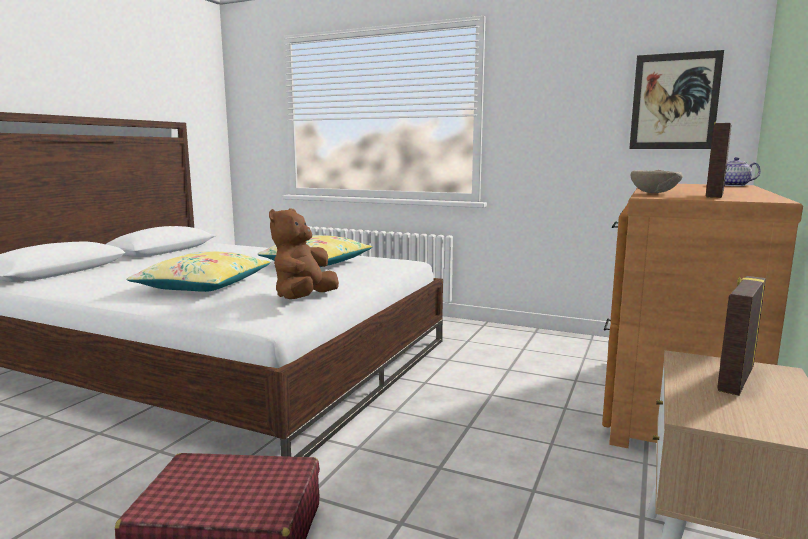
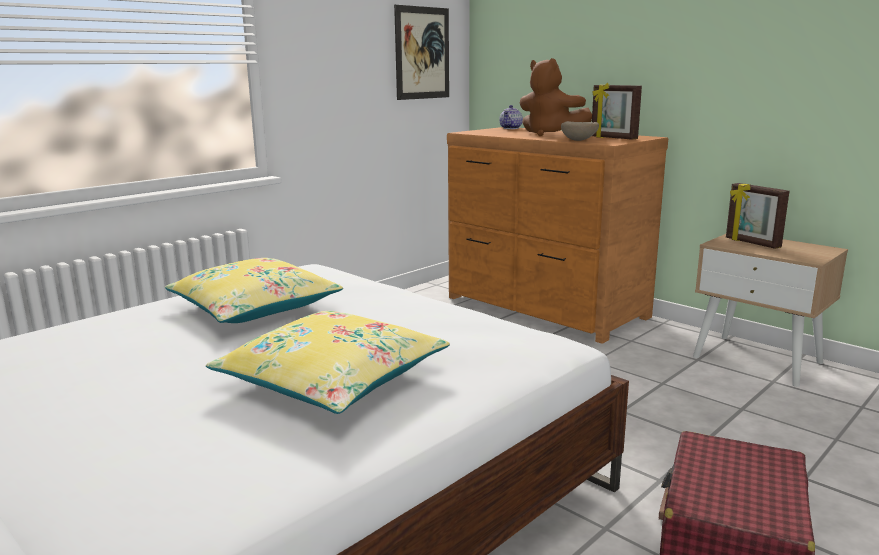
camera: 70 degrees left, 5 degrees up
brown plush toy [269,208,339,299] -> brown plush toy moved to [520,58,592,136]

